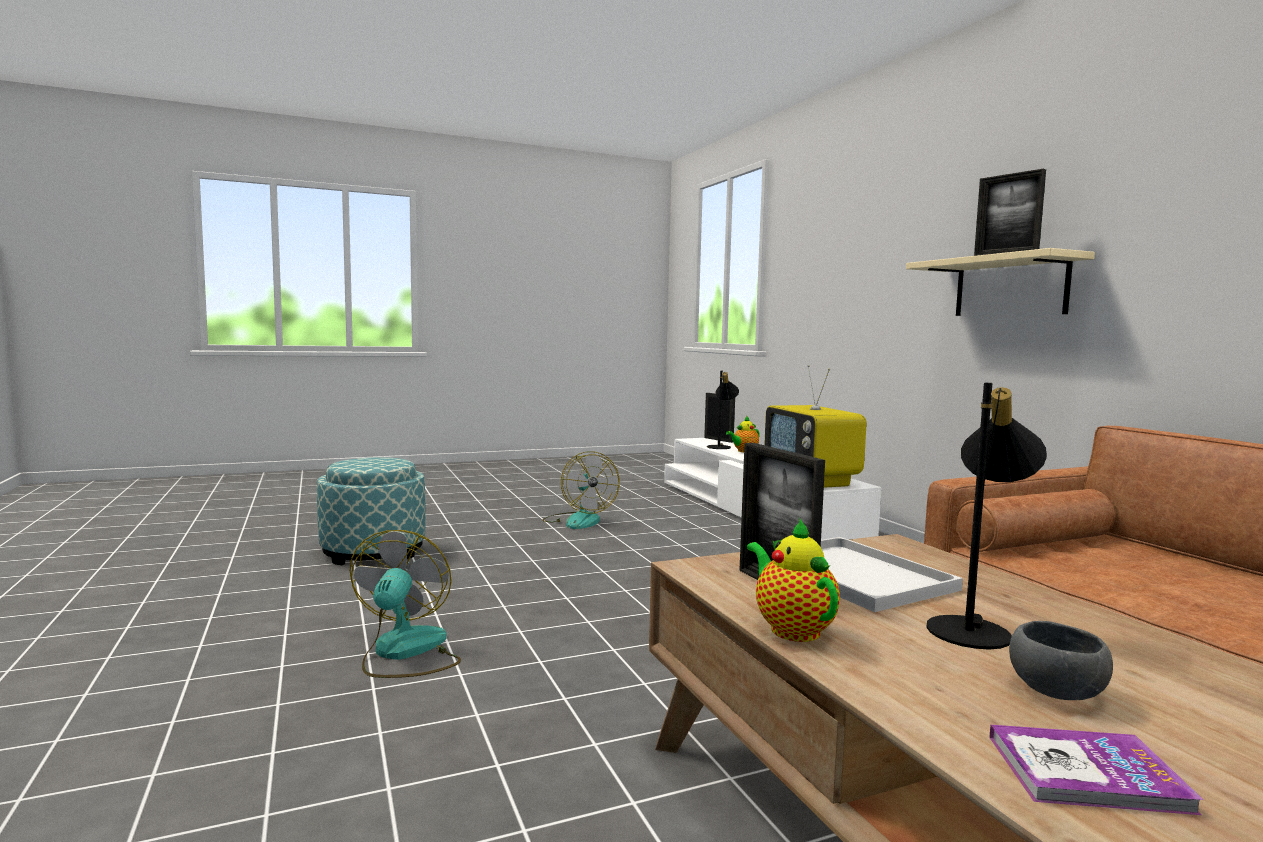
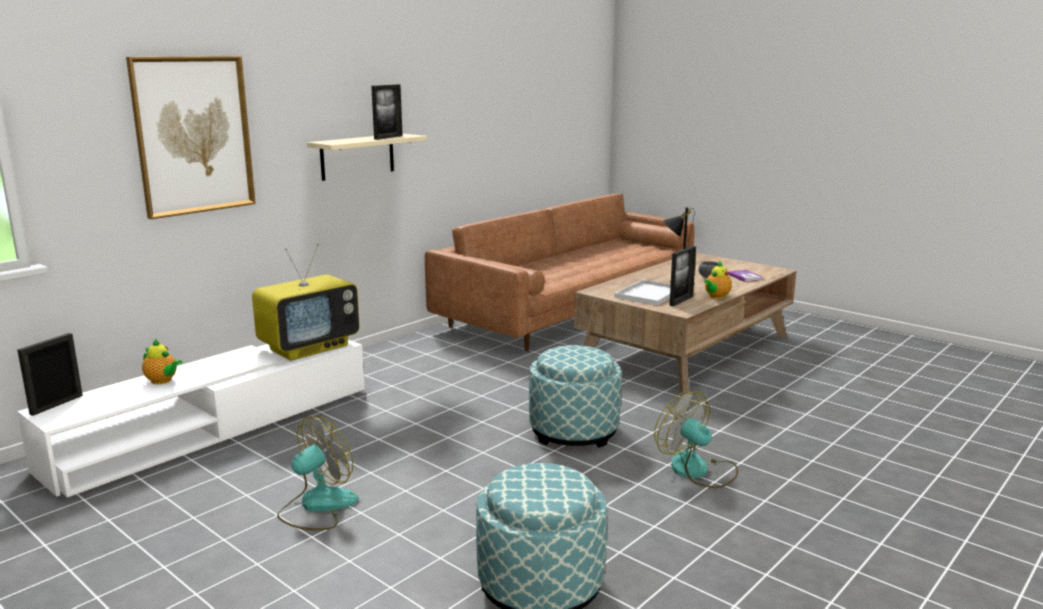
camera: 115 degrees left, 10 degrees up
fan [349,530,461,678] -> fan turned 75 degrees clockwise [654,391,738,488]
black table lamp [707,370,739,449] -> none
none -> picture [126,56,256,219]
none -> ottoman [529,345,621,448]

